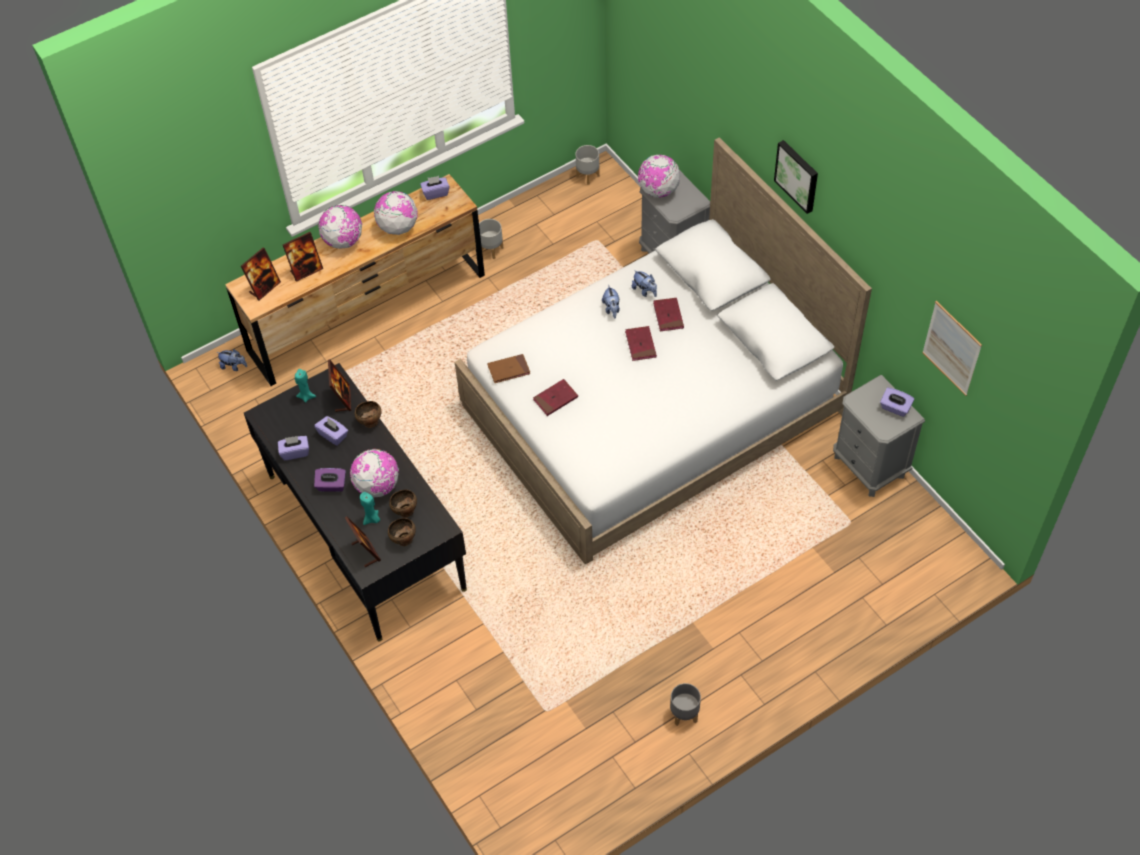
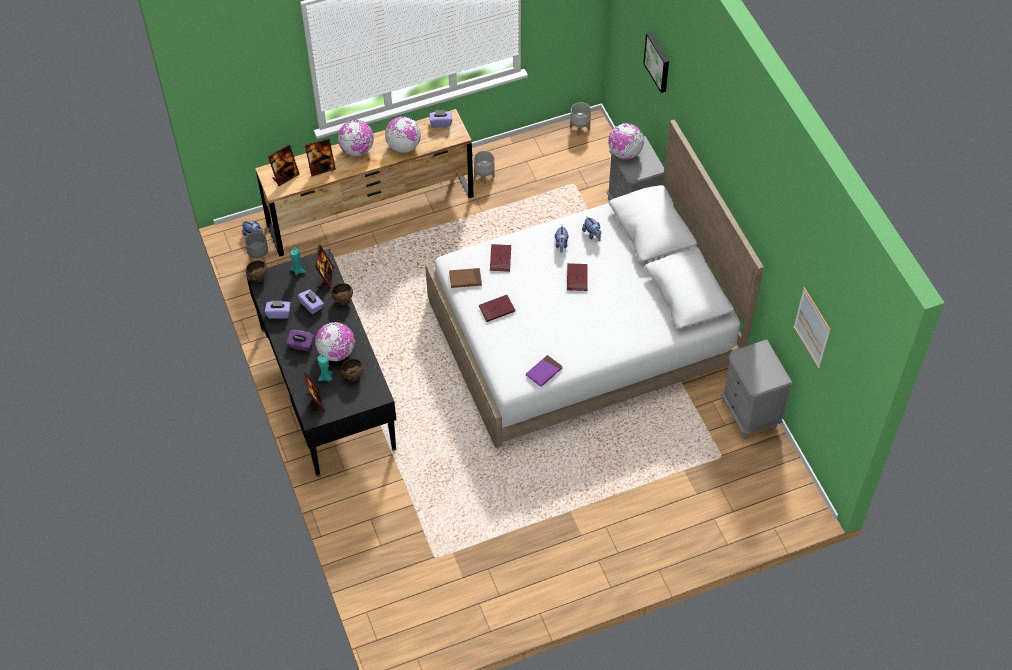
camera: 10 degrees right, 0 degrees up
brown bowl [388,518,416,546] -> brown bowl moved to [246,260,267,282]
red book [653,298,684,332] -> red book moved to [490,244,511,272]
grey planter [670,683,701,726] -> grey planter moved to [245,232,268,264]
picture [774,140,818,214] -> picture moved to [643,32,669,93]
purple tissue box [880,387,914,417] -> none
none -> purple book [526,355,563,387]

